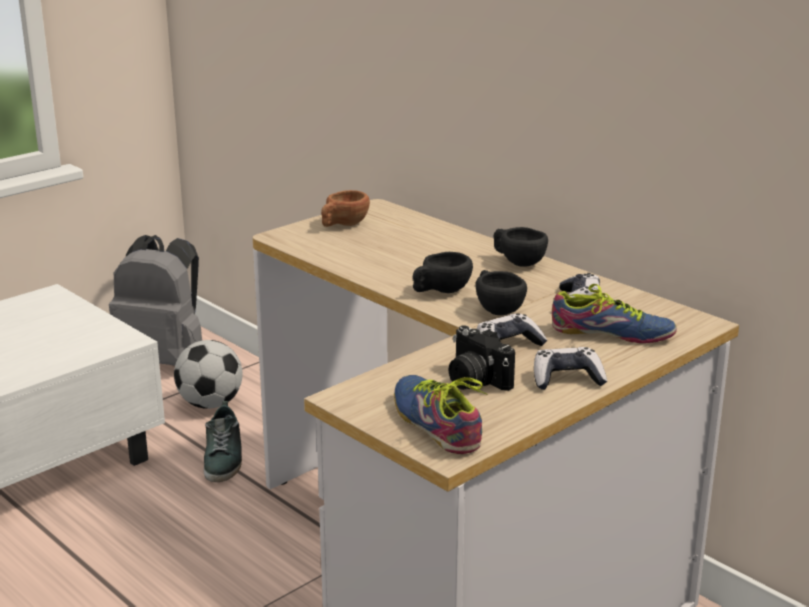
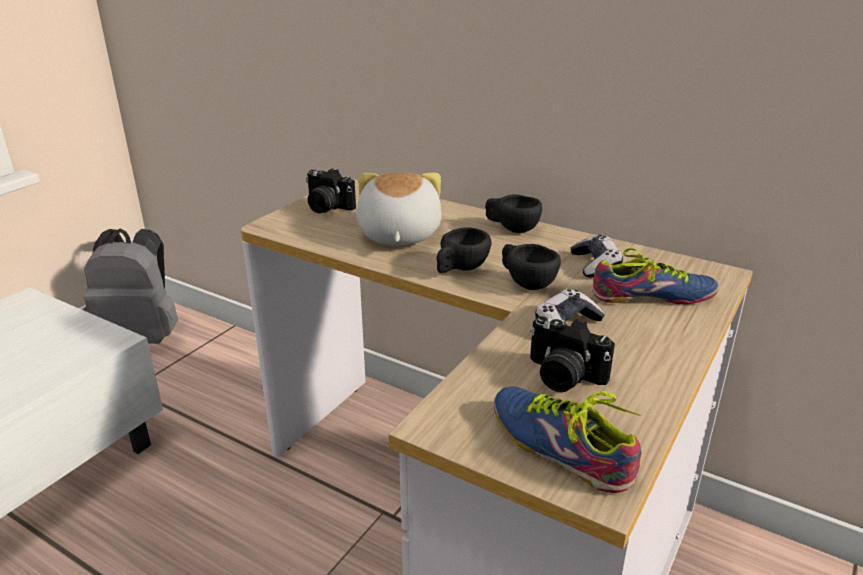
camera: 15 degrees left, 5 degrees up
football [174,340,243,409] -> none
shoe [204,401,242,482] -> none
brown cup [321,190,370,227] -> camera [306,168,356,214]
game controller [534,347,607,390] -> none
none -> plush toy [357,173,441,245]

